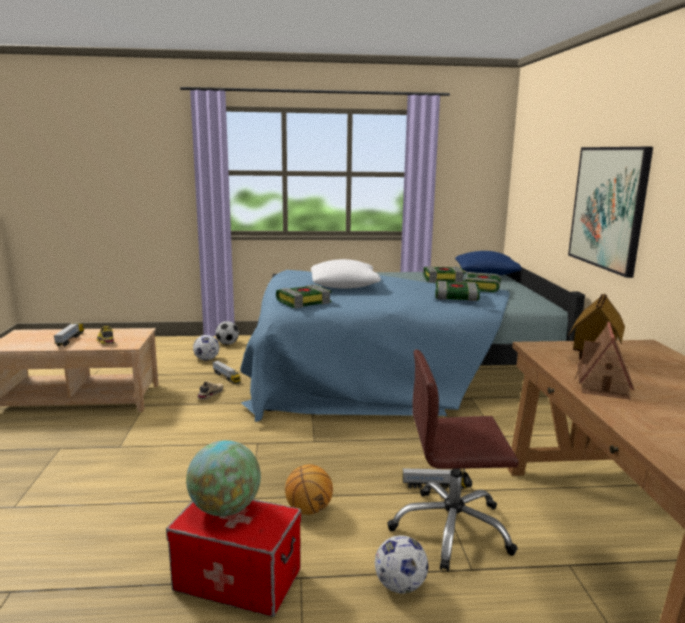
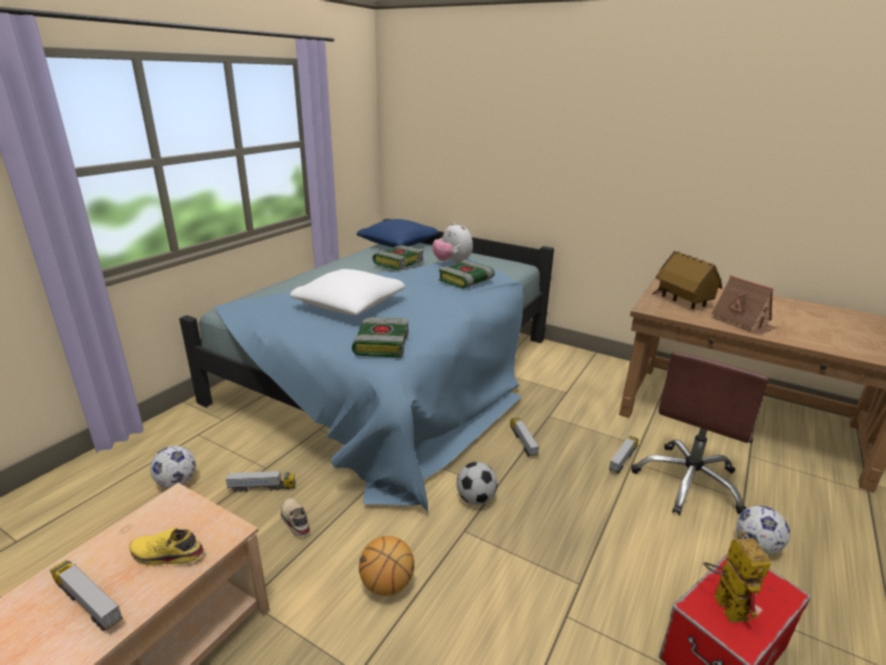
camera: 55 degrees left, 10 degrees up
globe [186,440,261,516] -> toy robot [703,531,771,623]
football [215,321,239,345] -> football moved to [457,462,497,505]
basketball [285,464,333,515] -> basketball moved to [359,536,414,596]
book [465,272,501,292] -> plush toy [432,222,473,263]
picture [568,147,653,278] -> none
none -> toy truck [510,418,539,456]

